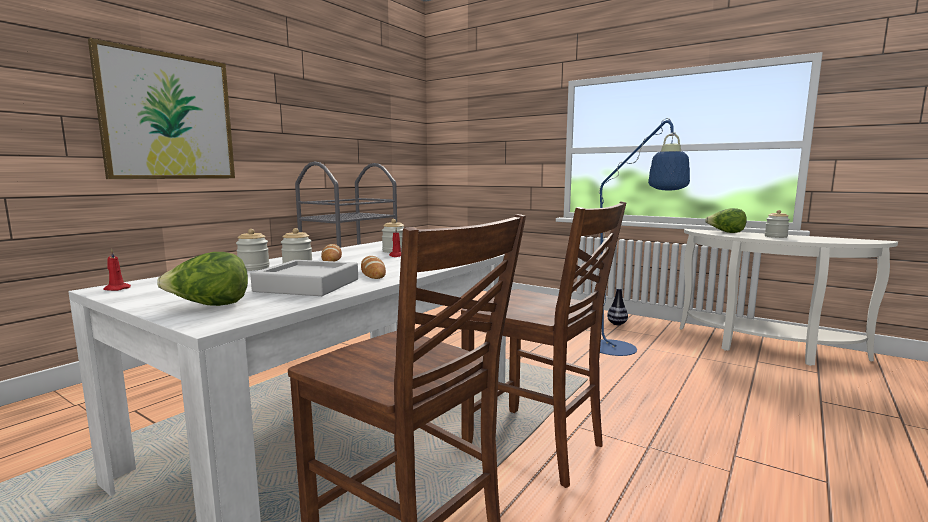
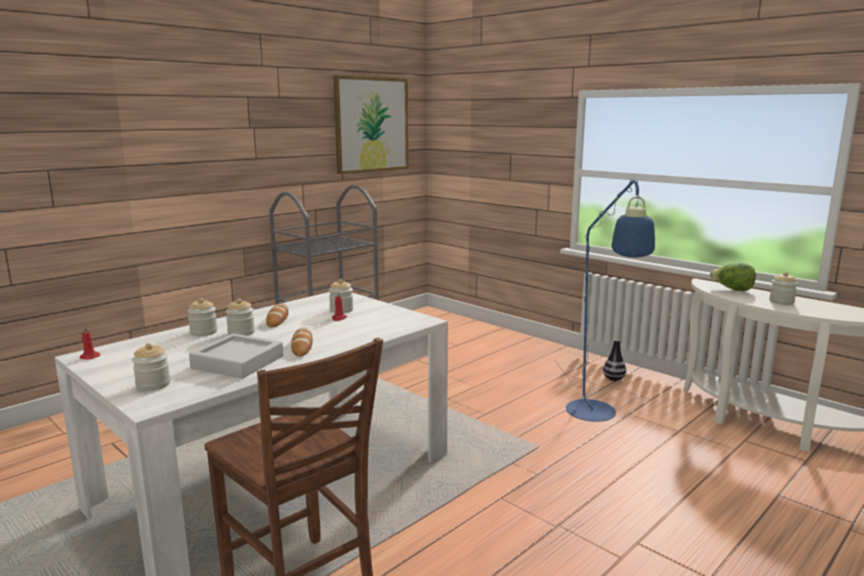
camera: 10 degrees right, 5 degrees up
picture [88,38,235,179] -> picture moved to [333,75,408,174]
lettuce [157,252,248,306] -> jar [132,343,171,391]
brown chair [461,201,626,488] -> none

